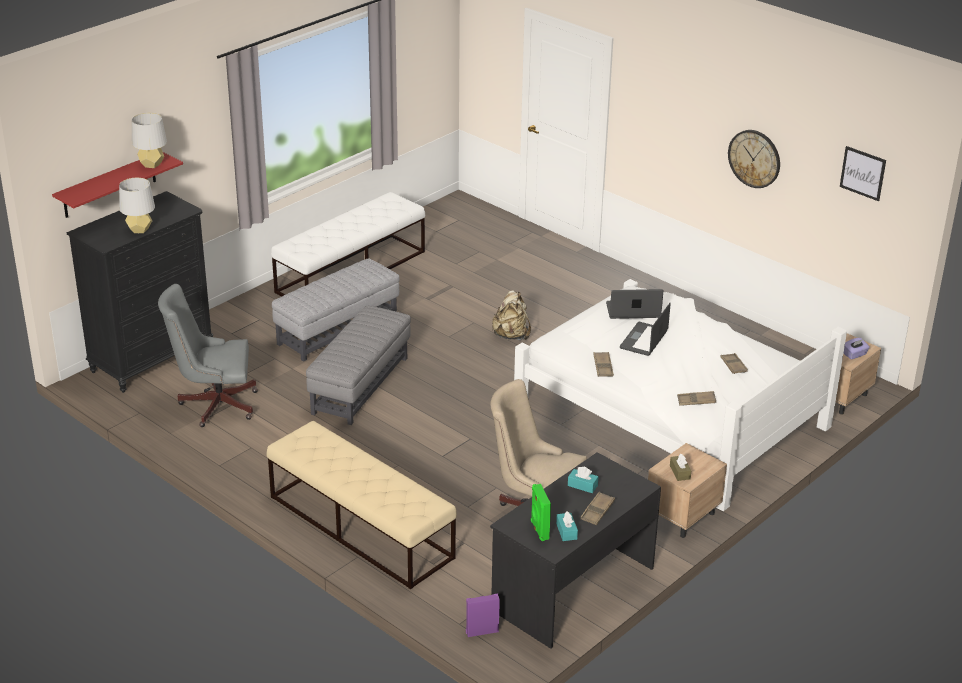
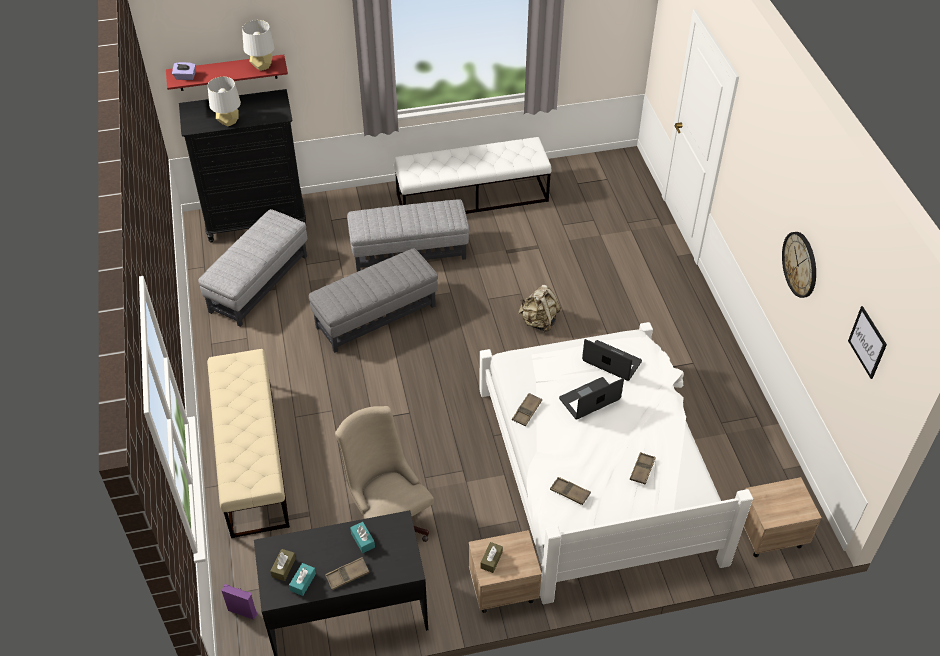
camera: 35 degrees right, 15 degrees up
grey office chair [158,284,258,427] -> grey ottoman [198,209,307,327]
green speaker [531,484,551,541] -> brown tissue box [270,549,296,581]
purple tissue box [844,338,870,359] -> purple tissue box moved to [172,62,196,80]

